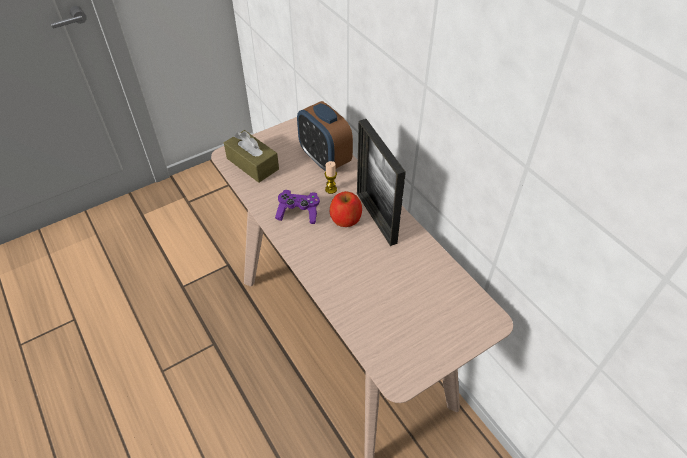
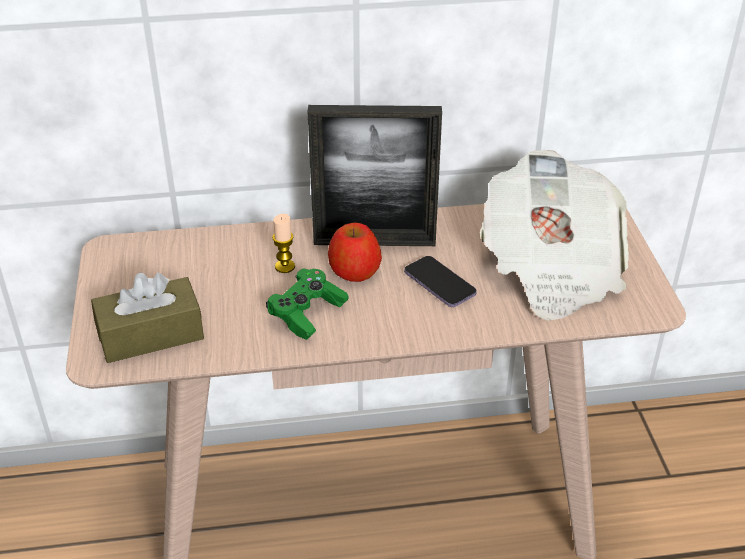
camera: 65 degrees left, 10 degrees down
purple game controller [275,190,320,224] -> green game controller [266,268,349,340]
alarm clock [297,101,353,172] -> none
none -> phone [404,256,477,307]
none -> newspaper [480,150,629,321]

